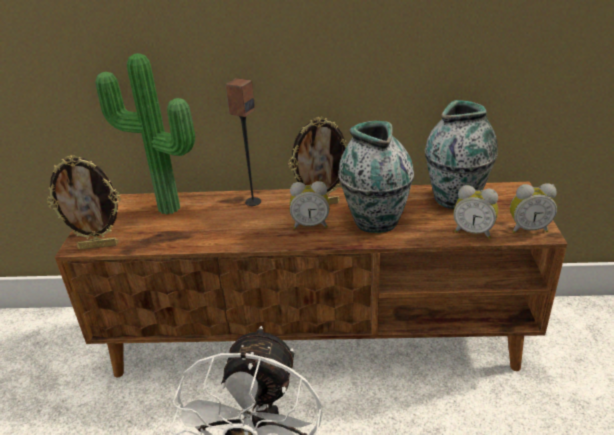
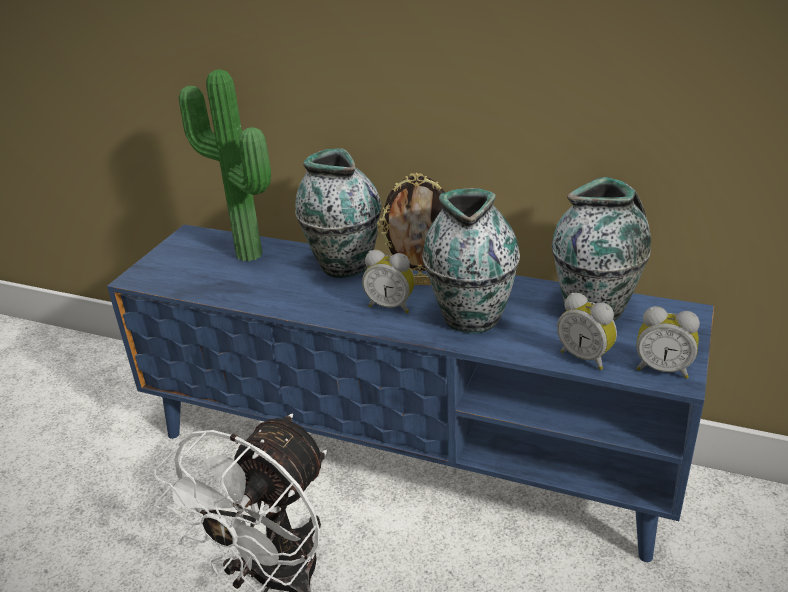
camera: 20 degrees right, 0 degrees up
picture frame [46,155,121,250] -> none
brown tv stand [55,182,567,377] -> blue tv stand [107,225,714,562]
speaker [225,78,261,206] -> vase [295,148,382,278]

